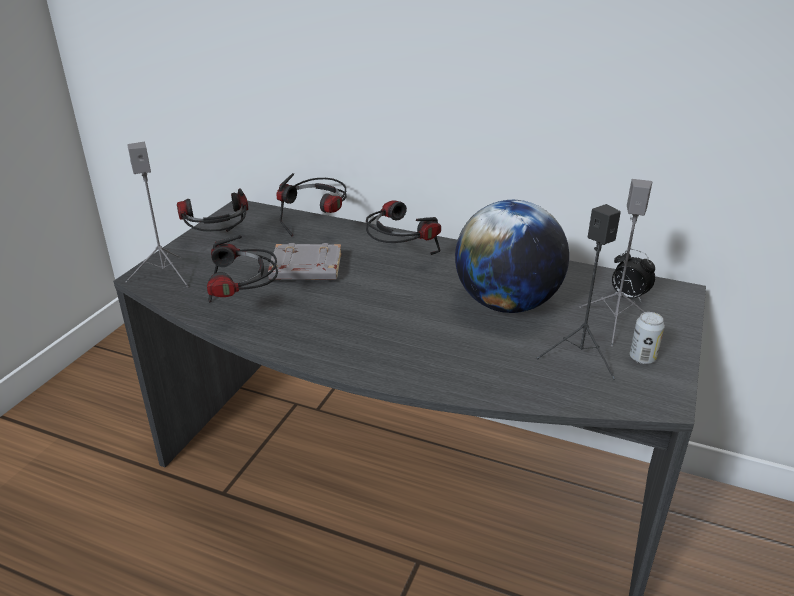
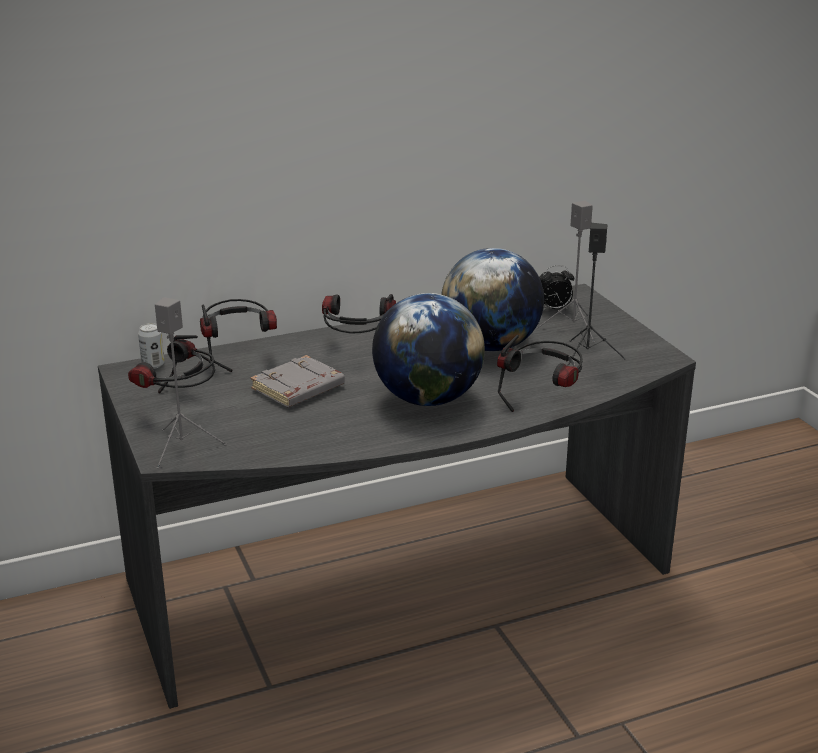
camera: 45 degrees left, 5 degrees down
headphones [207,235,278,303] -> headphones moved to [497,335,583,412]
can [630,312,665,364] -> can moved to [138,323,165,369]
none -> globe [372,293,485,406]

